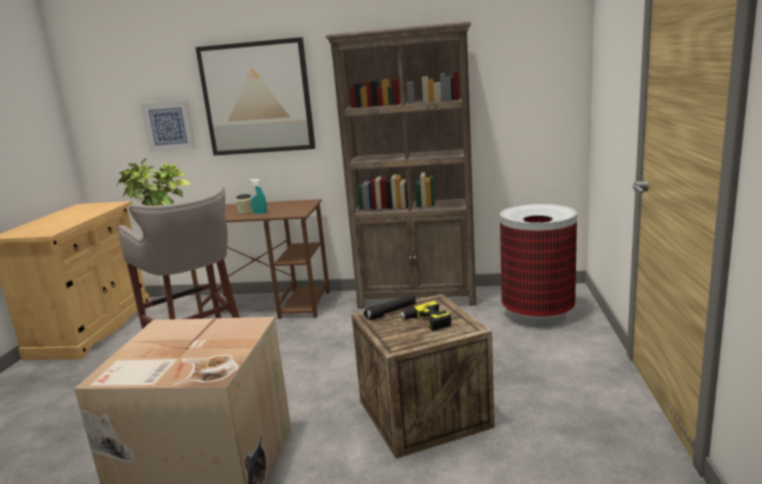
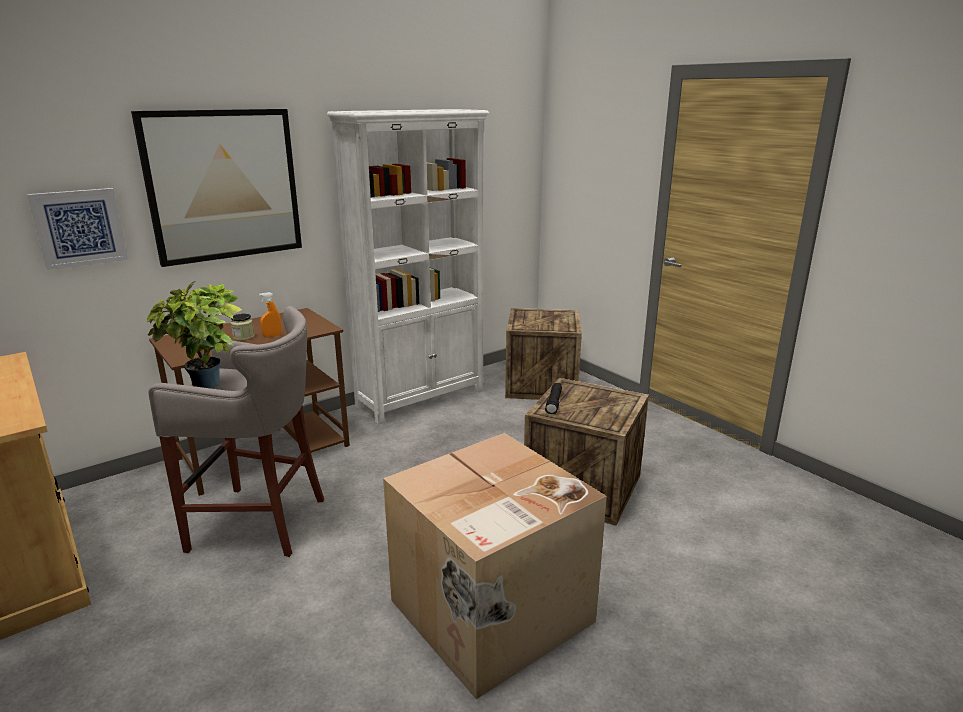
camera: 45 degrees left, 5 degrees up
turquoise spray bottle [250,179,267,214] -> orange spray bottle [259,292,281,337]
brown bookcase [325,21,476,309] -> white bookcase [327,109,489,425]
power drill [383,301,451,331] -> none
trash can [500,204,577,327] -> crate [505,308,582,400]

